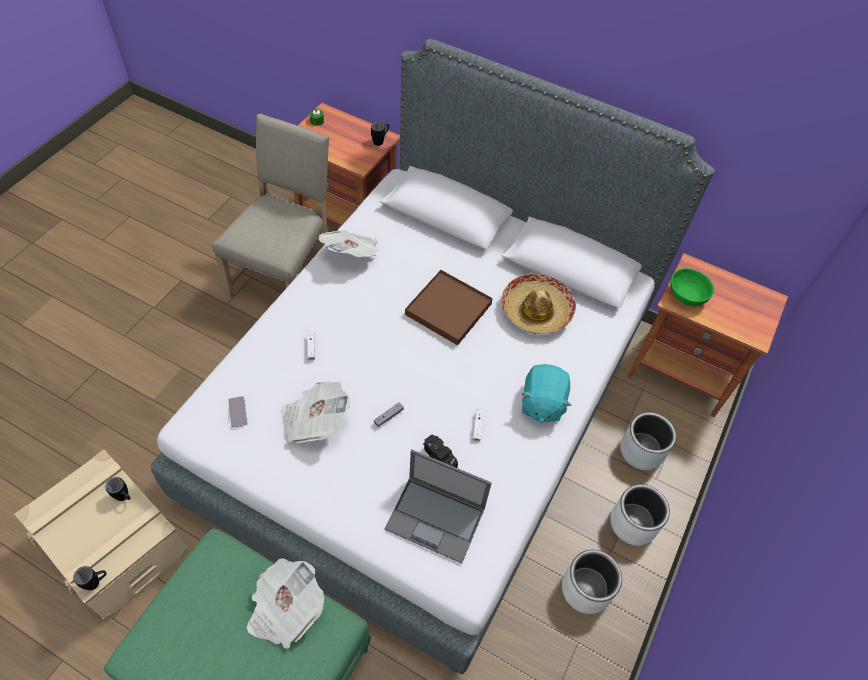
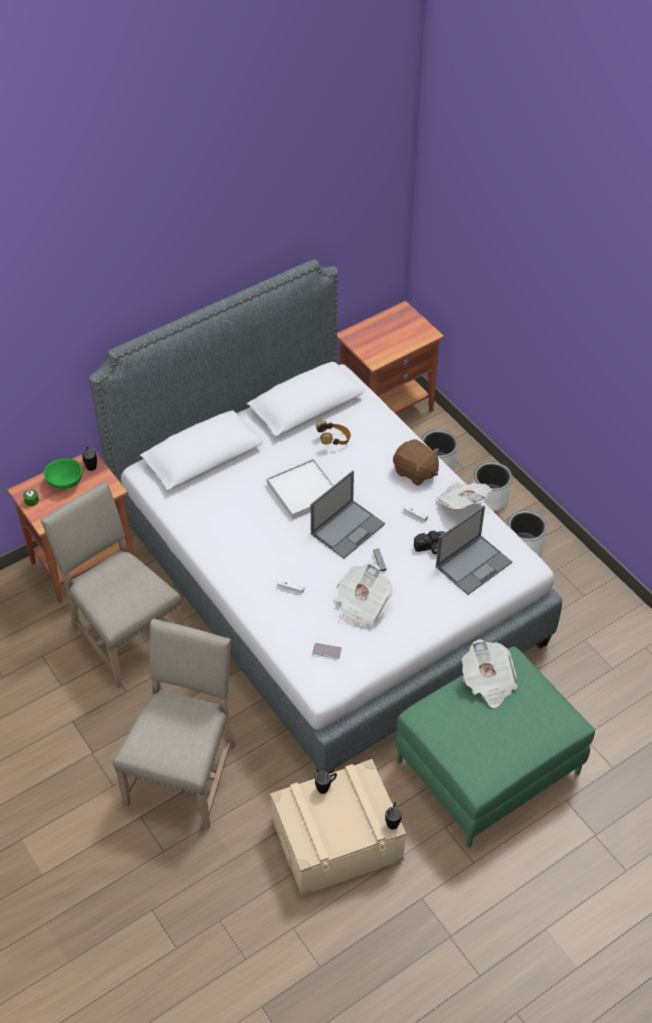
camera: 60 degrees left, 5 degrees down
newspaper [319,230,378,257] -> newspaper moved to [436,482,492,509]
brown tray [405,270,493,345] -> white tray [267,458,334,519]
hat [502,274,576,334] -> headphones [316,421,351,445]
turquoise plush toy [521,364,572,423] -> brown plush toy [393,439,439,486]
green bowl [670,268,714,306] -> green bowl moved to [44,458,82,489]
none -> beige chair [113,619,235,830]
none -> laptop [311,470,385,559]

